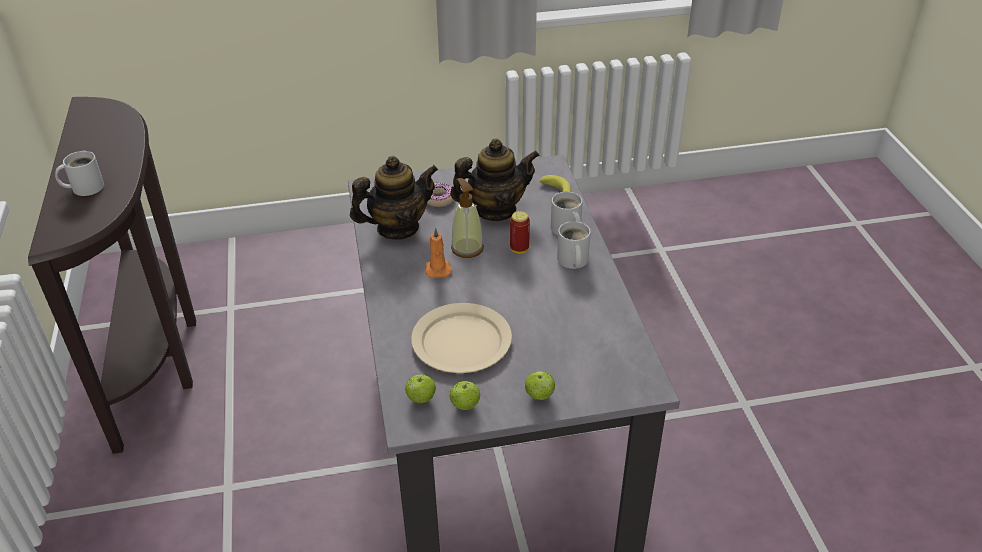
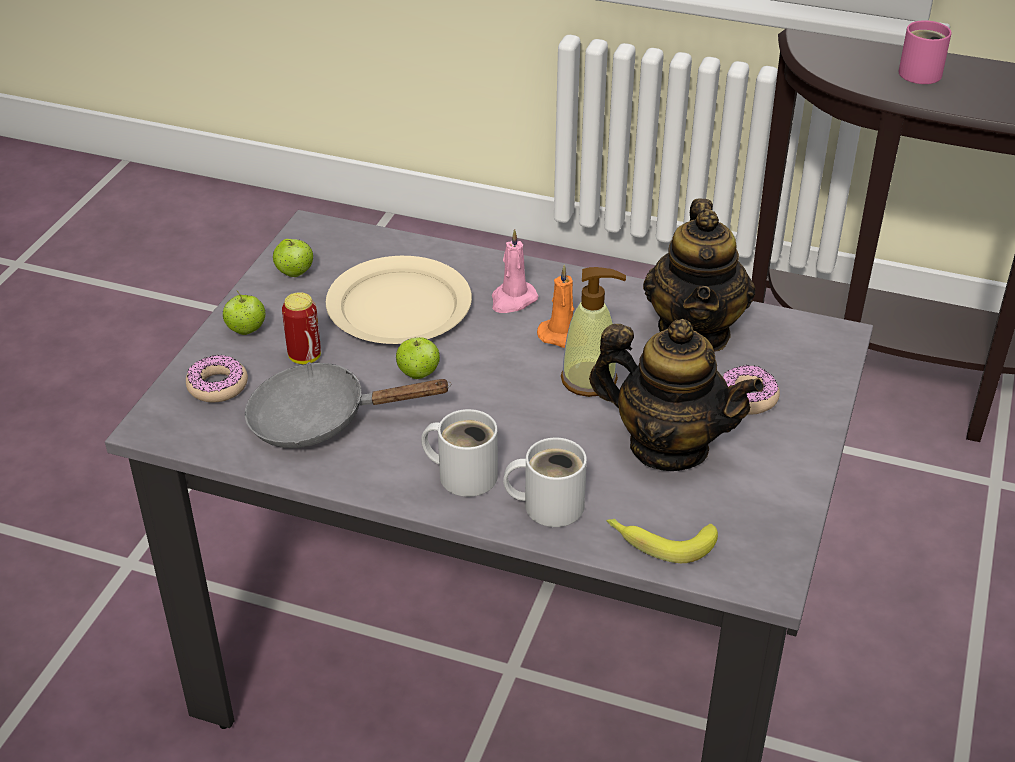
camera: 120 degrees right, 0 degrees up
white mug [55,151,104,196] -> pink mug [898,20,951,84]
apple [405,374,436,403] -> apple moved to [396,337,440,379]
teapot [450,138,540,221] -> teapot turned 75 degrees counterclockwise [589,319,764,471]
can [510,211,530,254] -> can moved to [282,292,321,364]
none -> donut [186,355,248,402]
none -> grey frying pan [245,362,451,448]
none -> pink candle [492,229,538,313]

